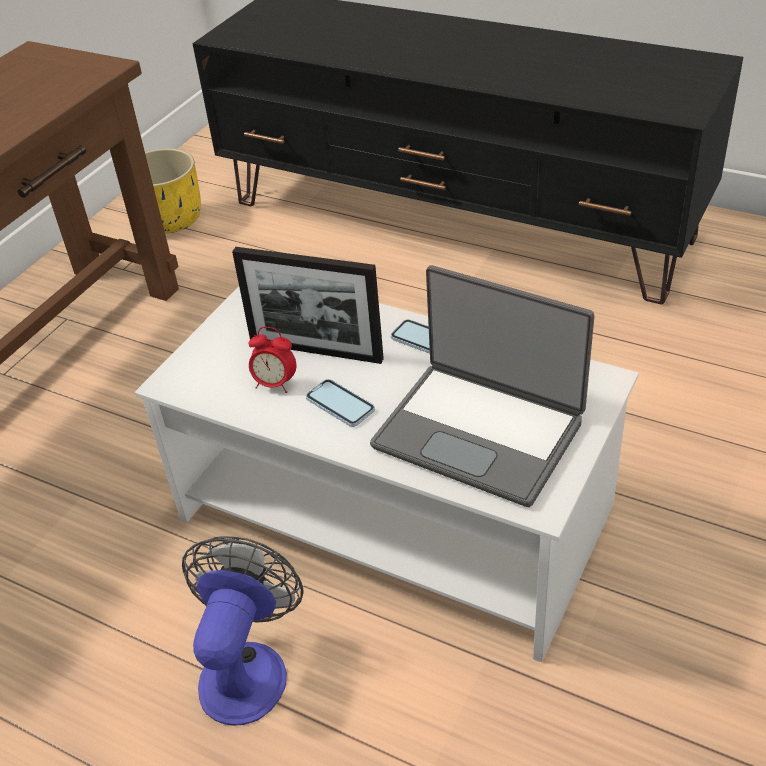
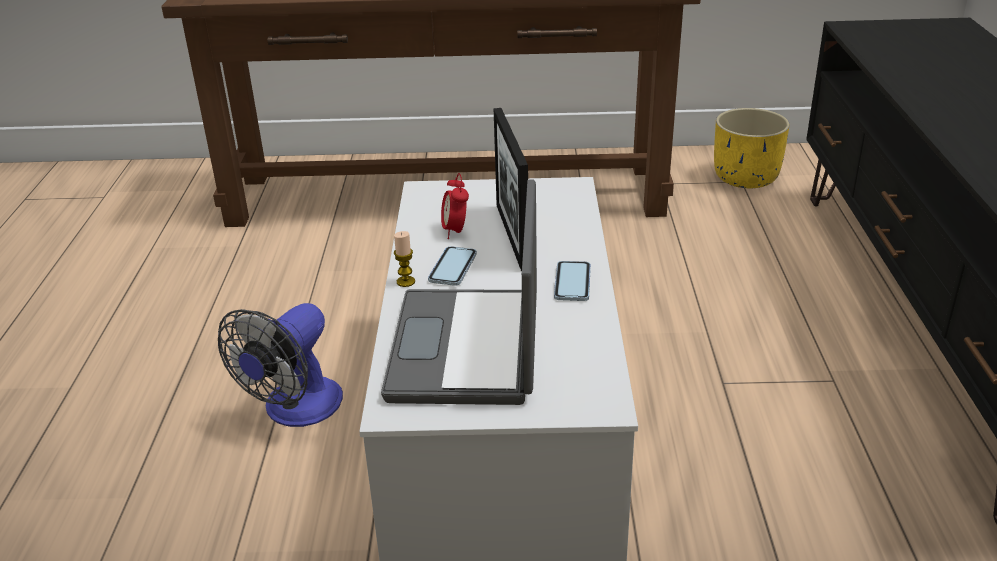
camera: 60 degrees right, 10 degrees down
fan [182,536,304,726] -> fan turned 135 degrees clockwise [218,303,343,427]
none -> candle [394,231,415,287]

